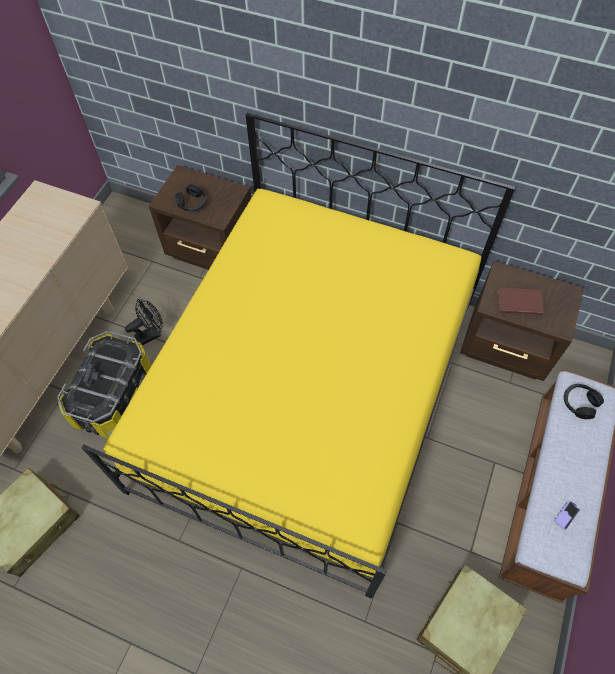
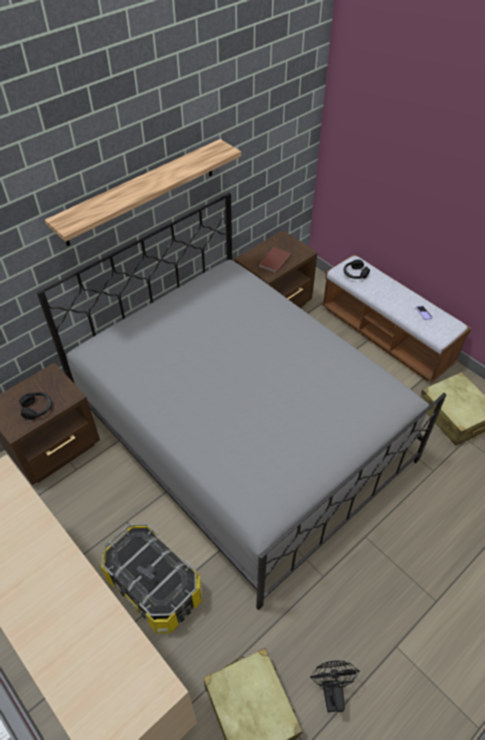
camera: 65 degrees left, 10 degrees down
yellow bed [82,113,515,599] -> grey bed [36,193,447,610]
black fan [125,299,163,345] -> black fan moved to [310,660,360,712]
none -> shelf [45,139,241,246]

